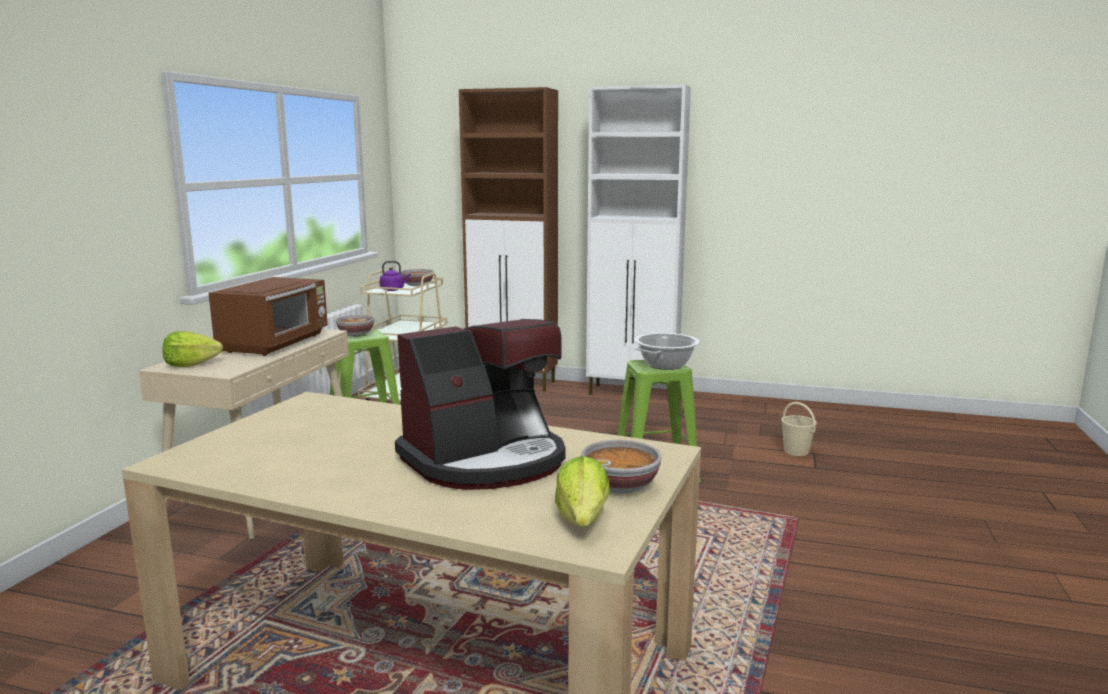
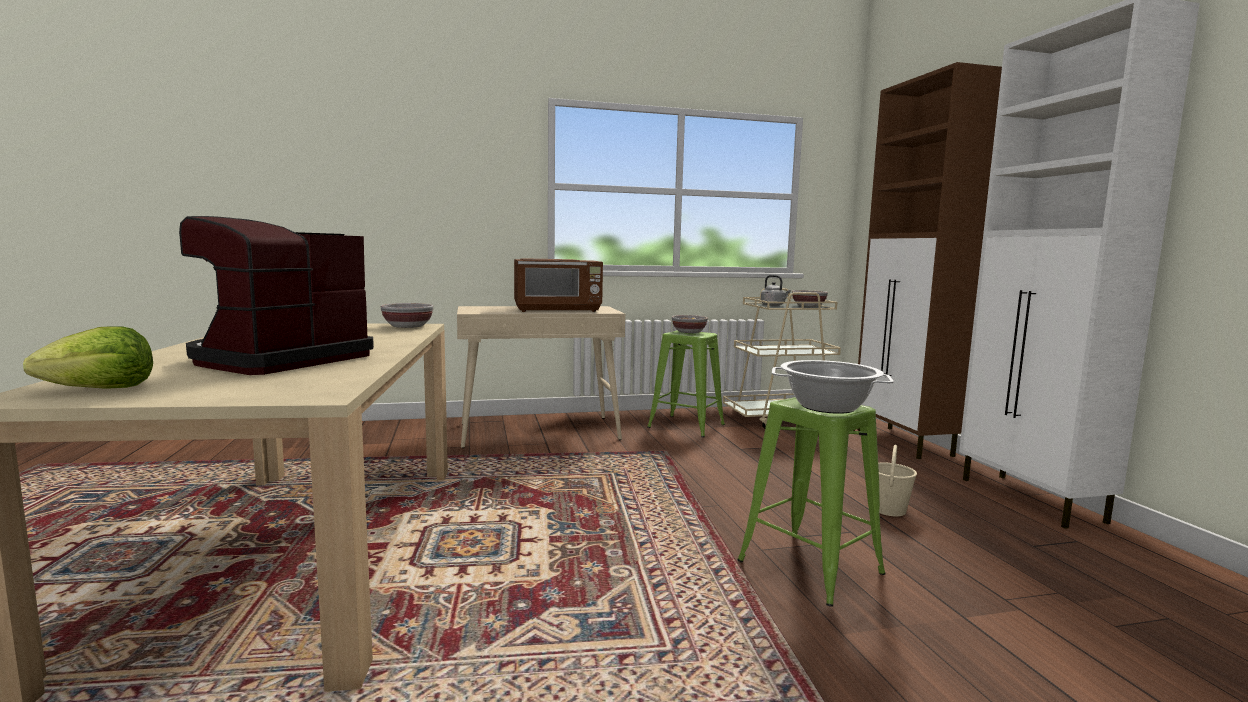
camera: 60 degrees right, 5 degrees down
lettuce [162,331,223,367] -> none
purple kettle [380,261,411,291] -> grey kettle [761,275,791,306]
coffee machine [395,319,566,490] -> coffee machine turned 90 degrees clockwise [179,216,374,375]
bowl [581,440,662,494] -> bowl moved to [380,303,433,328]
beige bucket [781,402,817,456] -> beige bucket moved to [878,445,917,516]

